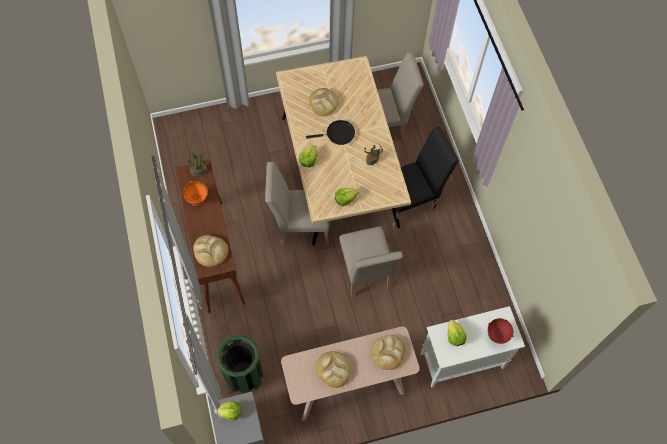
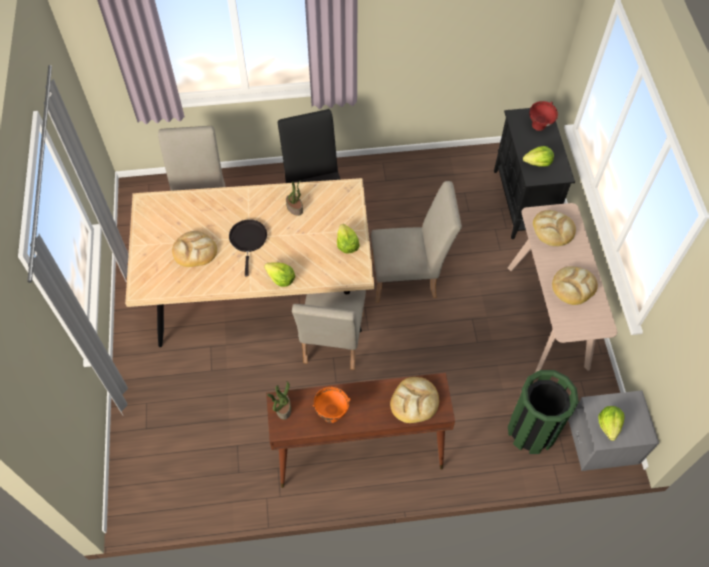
camera: 80 degrees left, 5 degrees down
white cabinet [420,306,525,388] -> black cabinet [494,108,575,239]

